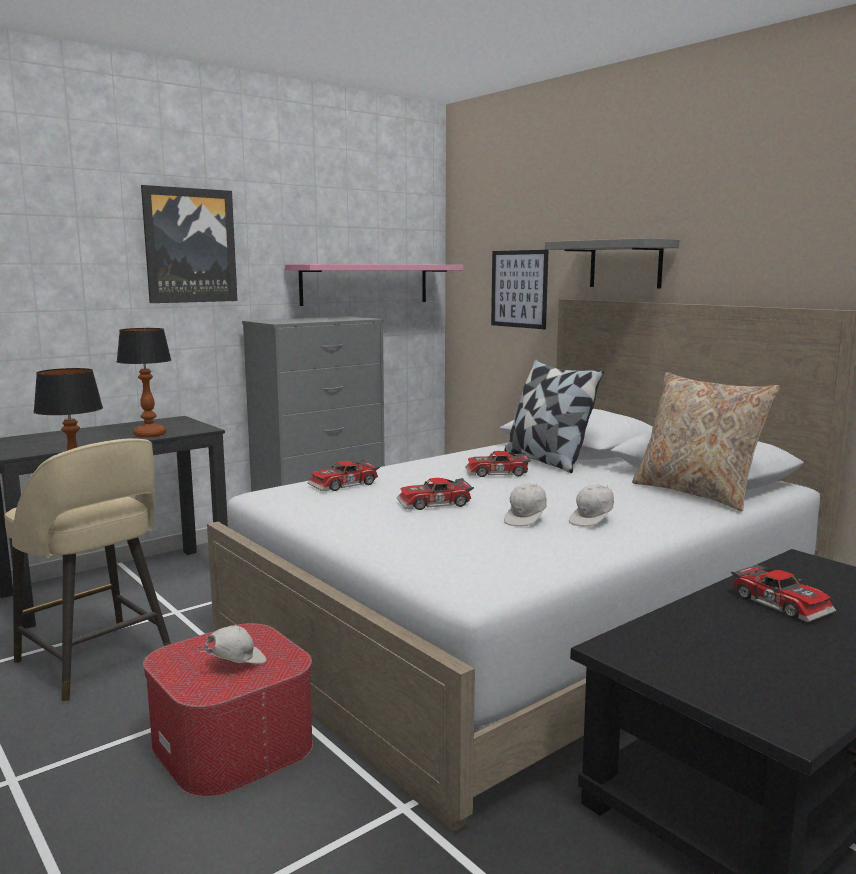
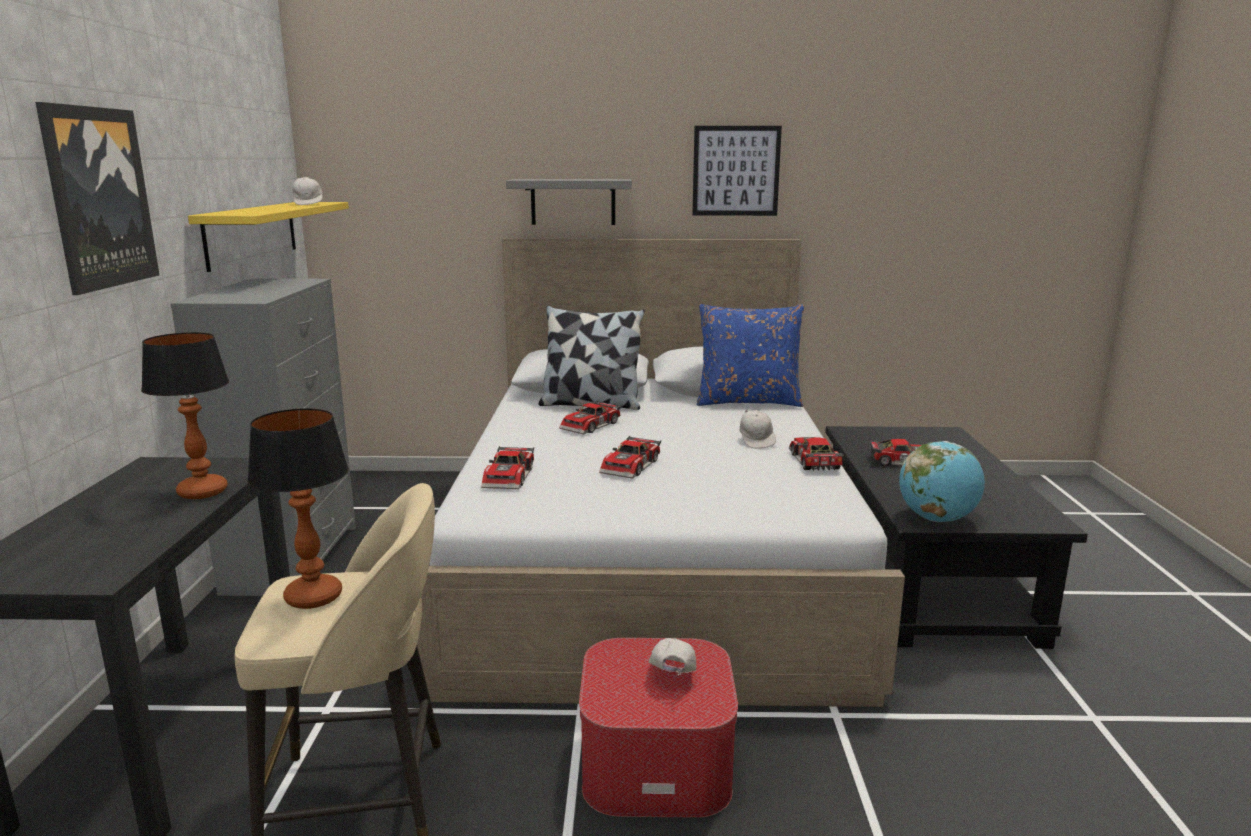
camera: 50 degrees left, 5 degrees up
pink shelf [285,264,463,306] -> yellow shelf [188,202,349,272]
picture [491,250,548,329] -> picture moved to [692,126,782,216]
white cap [504,484,547,526] -> white cap moved to [292,177,323,205]
beige pillow [632,372,780,512] -> blue pillow [697,304,804,407]
none -> toy car [789,437,844,471]
none -> globe [899,441,985,522]

